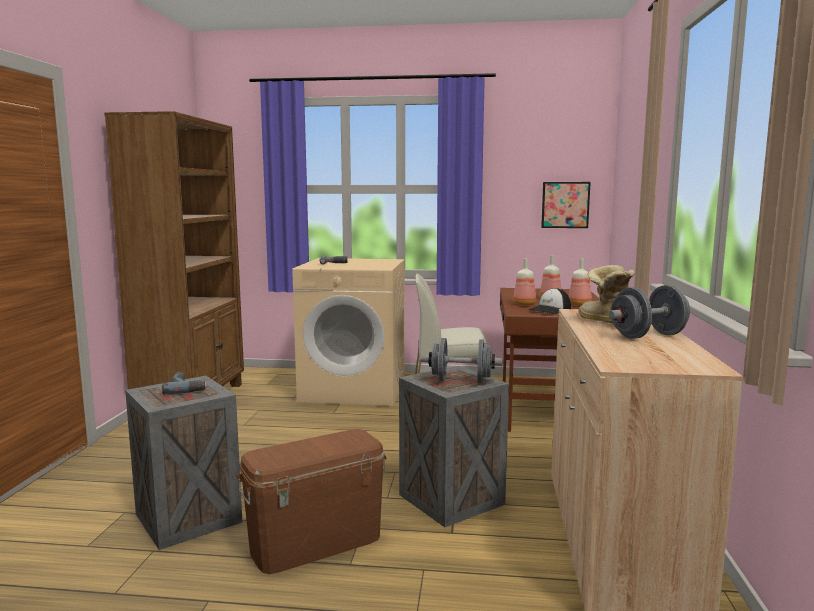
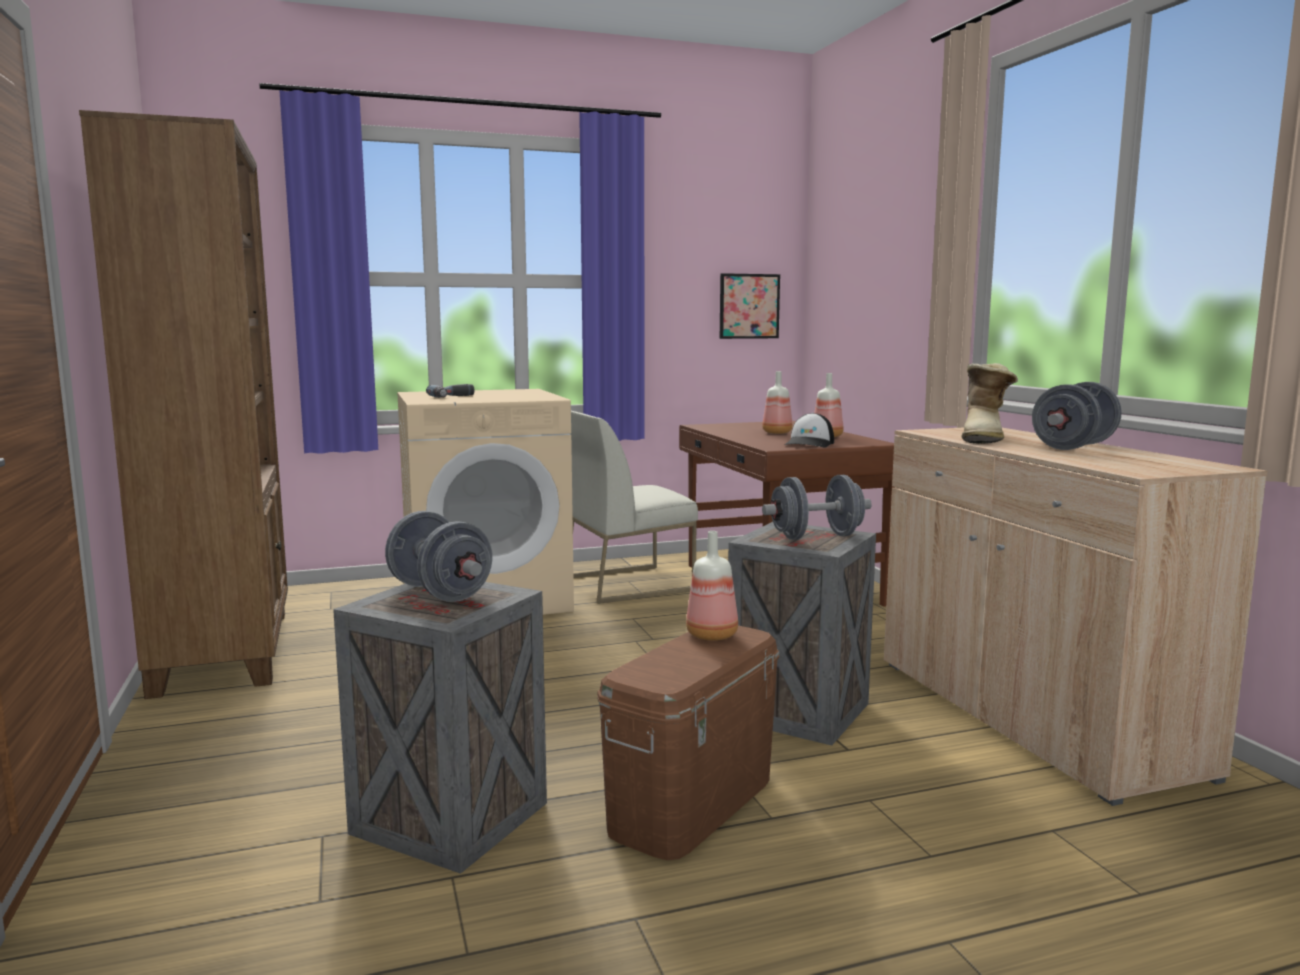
camera: 25 degrees left, 0 degrees up
power drill [162,372,208,395] -> grey dumbbell [385,511,492,602]
bottle [513,258,536,306] -> bottle moved to [686,531,738,641]
boot [579,265,635,323] -> boot turned 120 degrees counterclockwise [962,363,1018,444]

